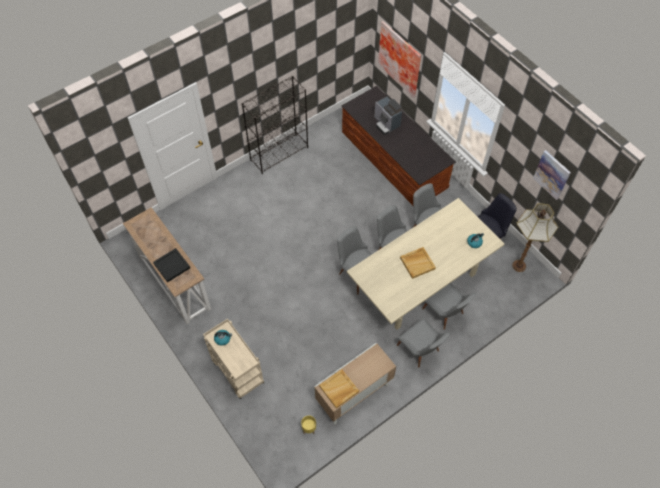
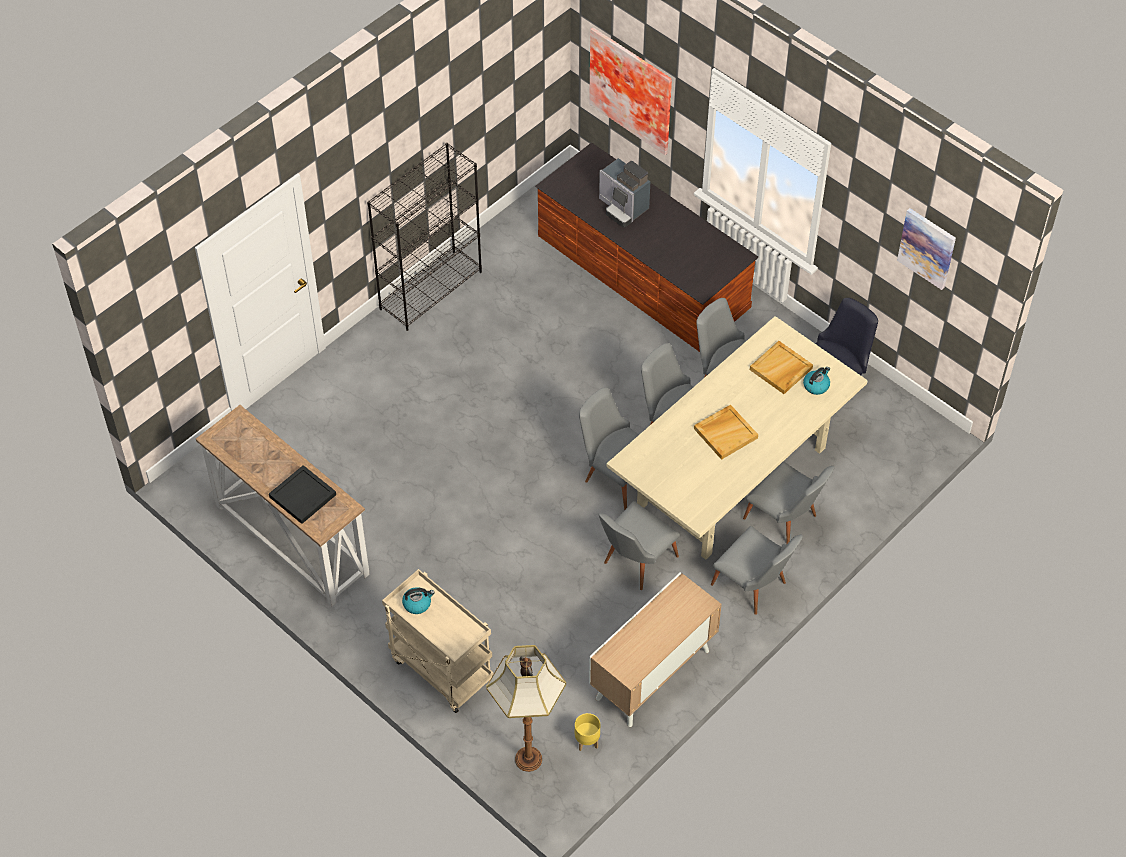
camera: 10 degrees left, 5 degrees down
beige tray [319,369,359,408] -> beige tray moved to [750,341,813,394]
floor lamp [512,203,558,272] -> floor lamp moved to [486,645,566,772]
none -> grey chair [599,501,680,590]

